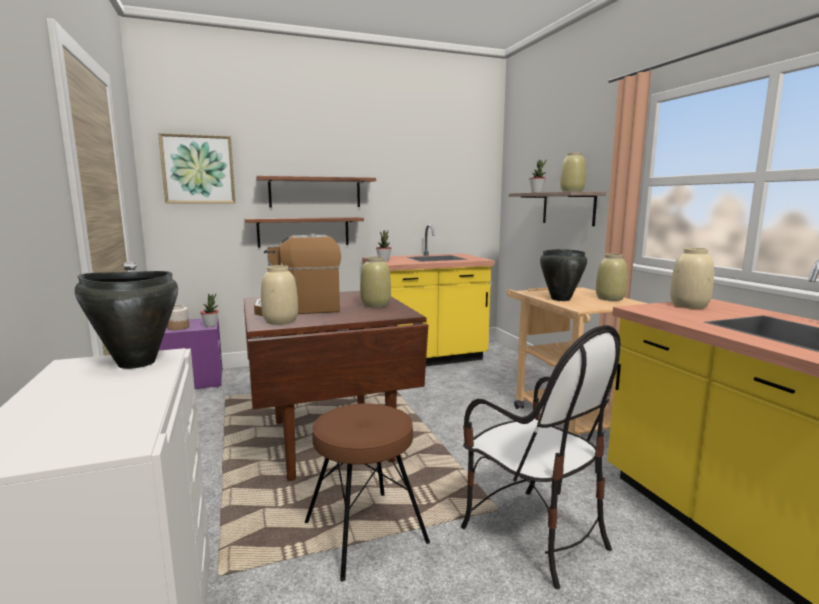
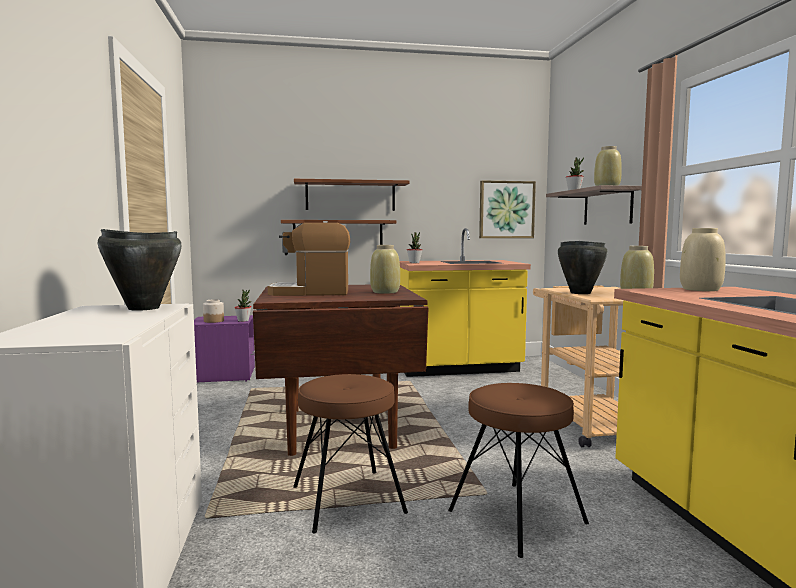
camera: 10 degrees right, 5 degrees down
picture [158,133,235,203] -> picture moved to [479,180,536,238]
beige vase [261,265,298,325] -> none
chair [461,325,621,589] -> brown stool [448,383,589,558]

